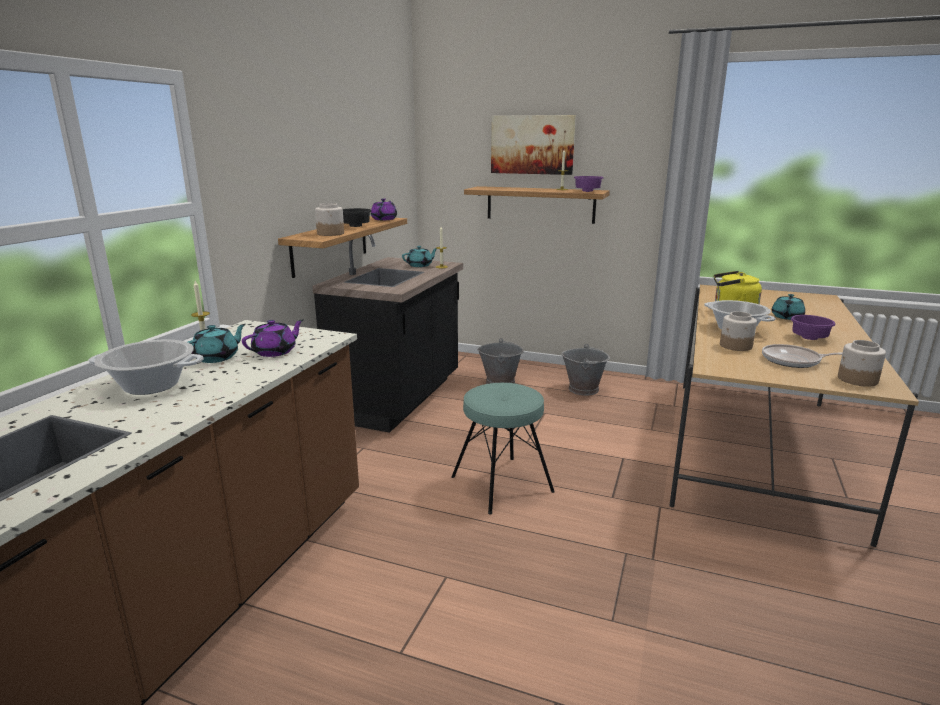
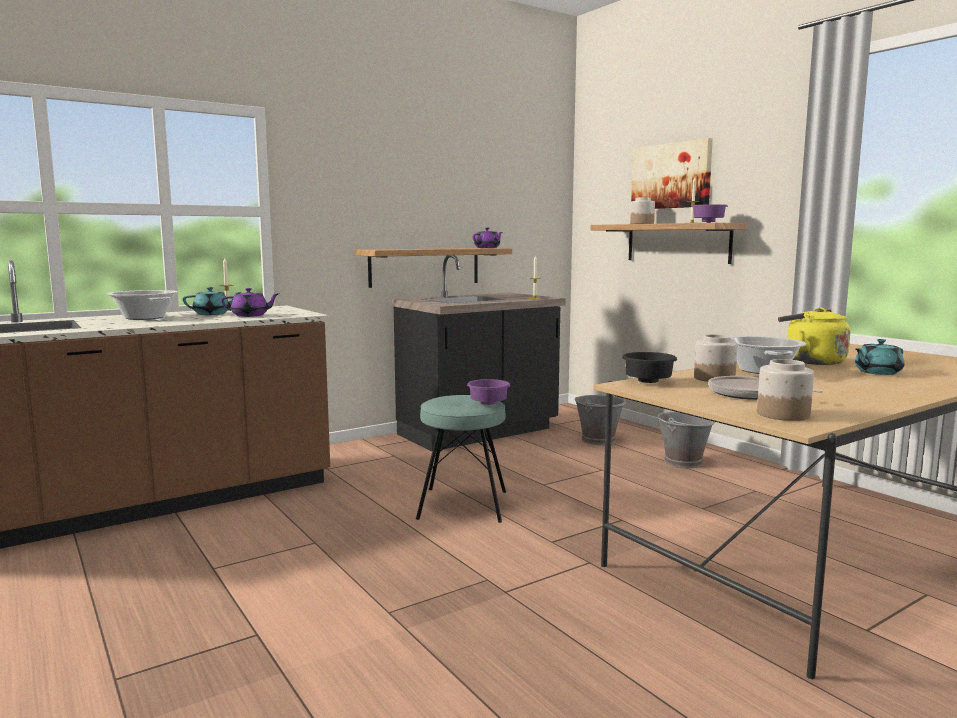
camera: 35 degrees right, 10 degrees down
jar [315,203,344,236] -> jar moved to [630,197,655,224]
black bowl [343,208,372,227] -> black bowl moved to [622,352,677,383]
turquoise teapot [402,246,437,267] -> none
purple bowl [791,315,836,340] -> purple bowl moved to [467,379,510,405]

